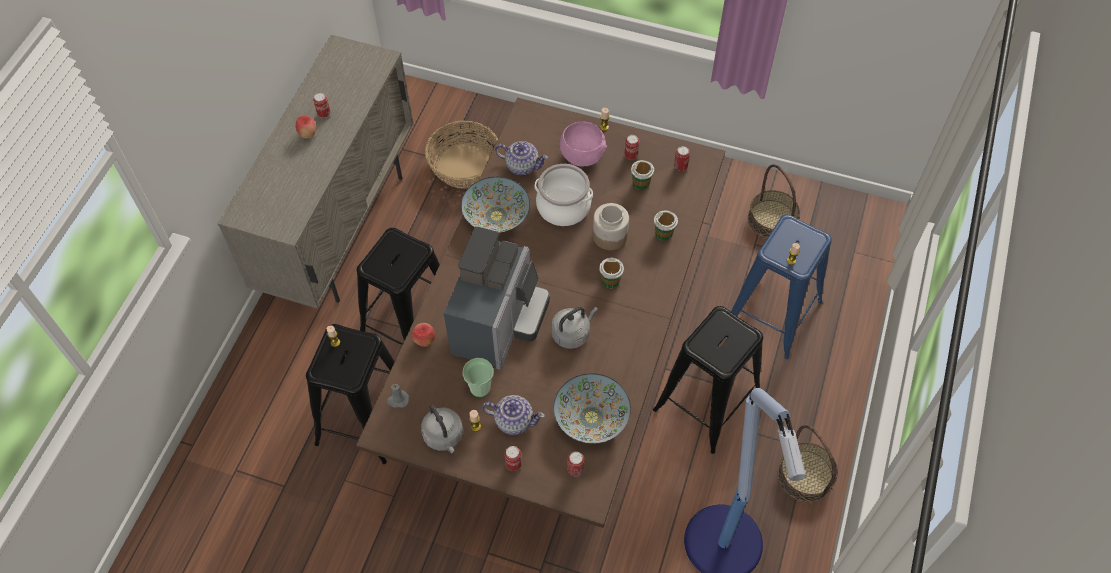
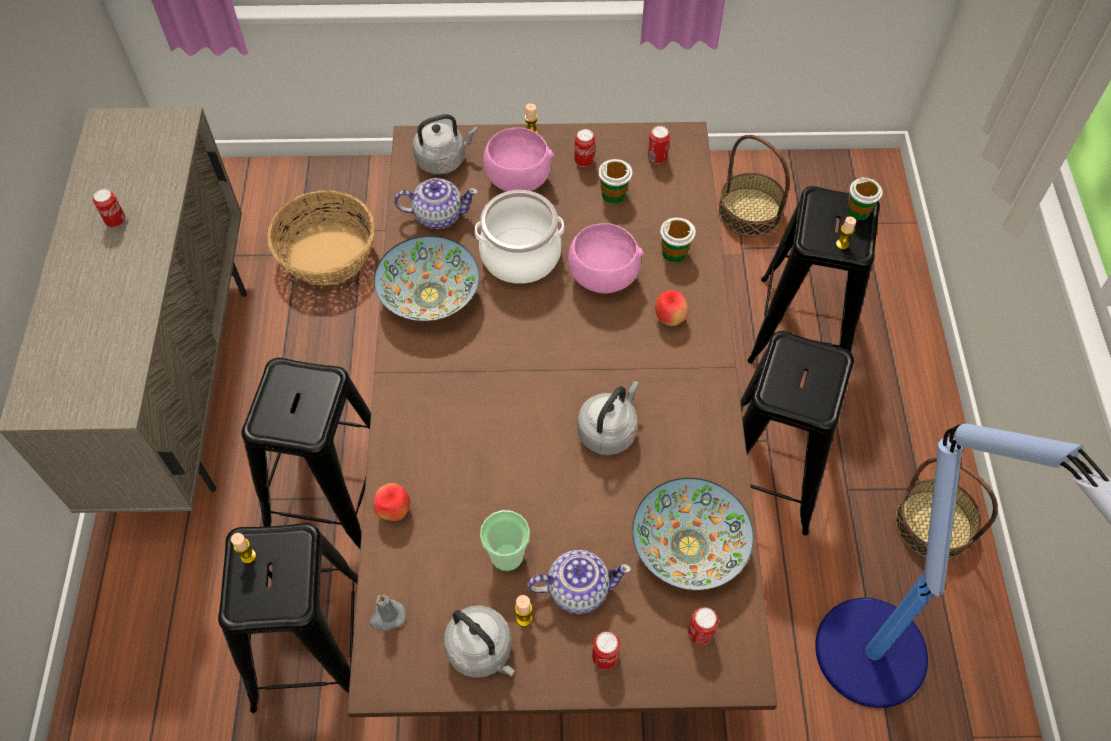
camera: 20 degrees left, 0 degrees up
apple [296,115,316,138] -> apple moved to [655,290,688,326]
coffee machine [444,227,550,370] -> none
jar [593,203,629,250] -> pink bowl [568,223,644,294]
cup [599,258,624,288] -> cup moved to [847,177,883,220]
blue stool [731,215,832,359] -> black stool [747,186,880,363]
none -> grey kettle [412,114,478,175]

